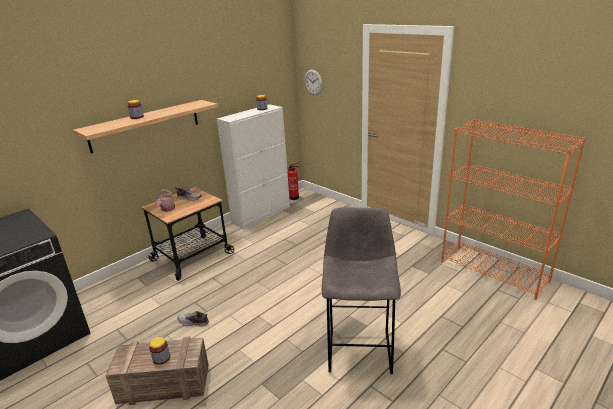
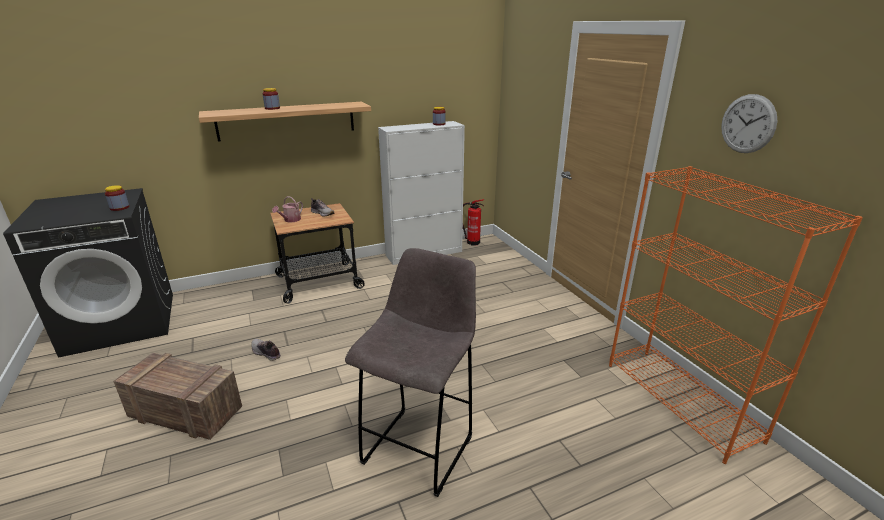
camera: 20 degrees right, 0 degrees up
jar [149,337,170,365] -> jar moved to [105,185,129,211]
wall clock [304,70,323,95] -> wall clock moved to [721,94,777,153]

